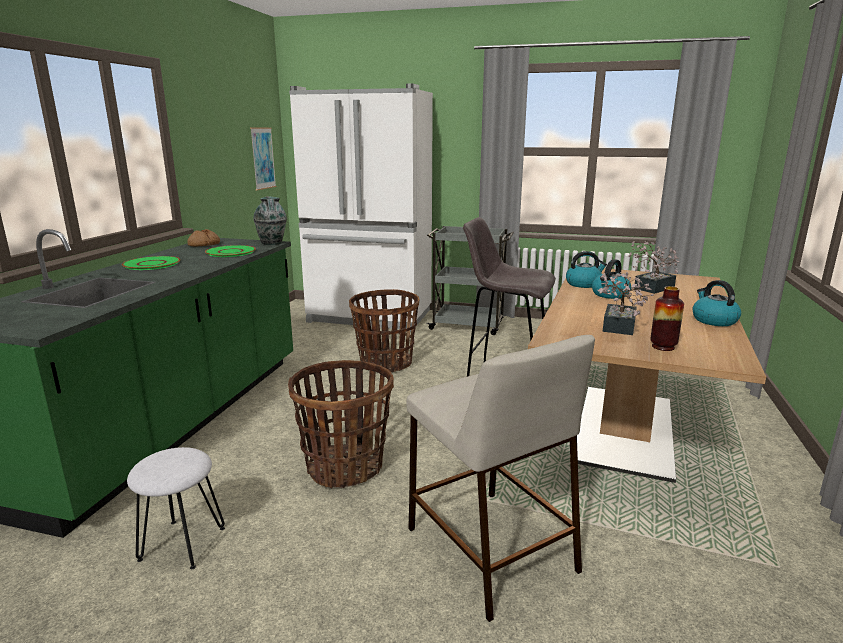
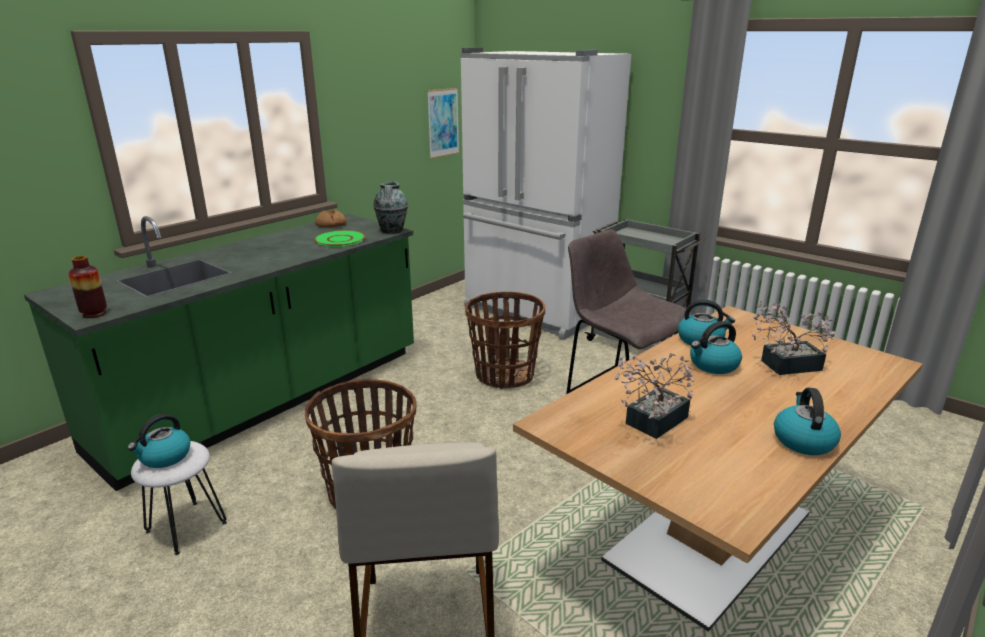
camera: 25 degrees right, 5 degrees up
green plate [122,256,180,270] -> none
vase [650,286,684,351] -> vase moved to [68,256,107,318]
none -> kettle [128,414,191,468]

